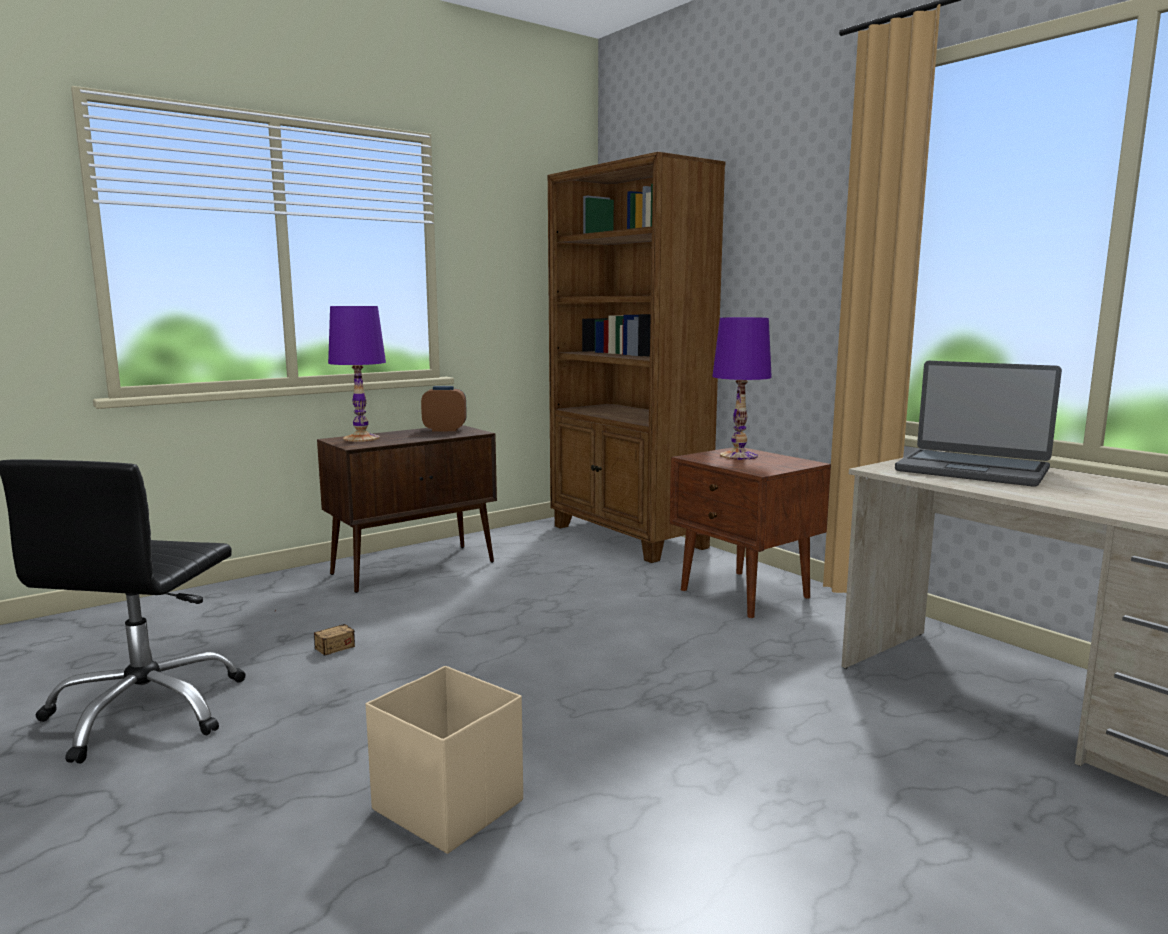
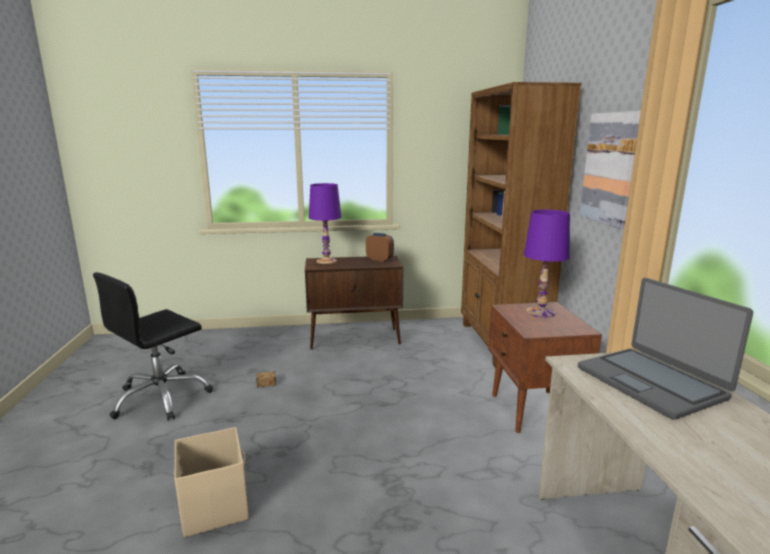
camera: 30 degrees right, 5 degrees up
none -> picture [580,111,641,230]

